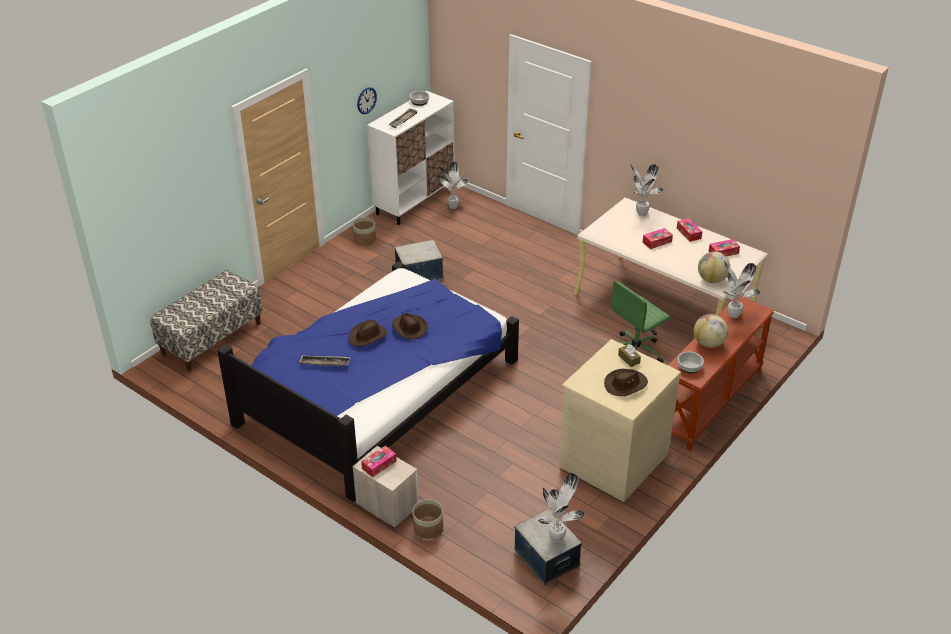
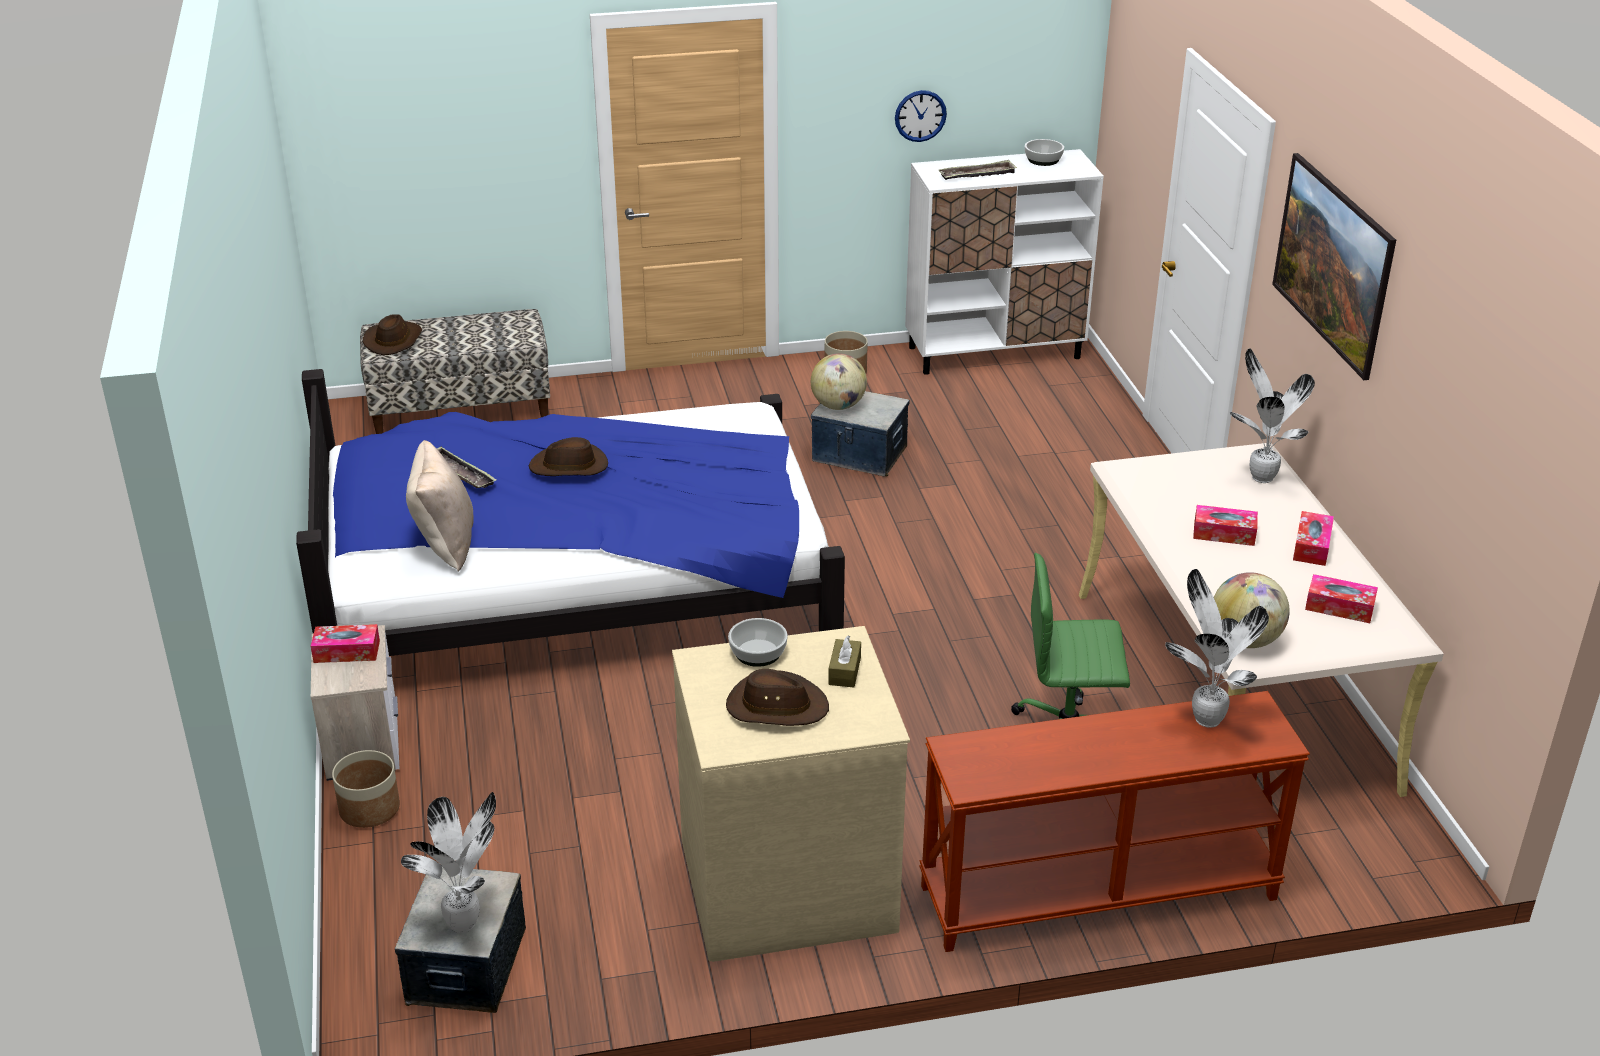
camera: 40 degrees right, 5 degrees down
brown hat [392,313,428,339] -> brown hat moved to [363,314,422,355]
potted plant [437,162,469,209] -> none
bowl [678,352,704,373] -> bowl moved to [728,618,788,667]
globe [694,314,728,348] -> globe moved to [811,353,867,410]
none -> beige pillow [406,440,474,572]
none -> picture [1272,153,1396,380]

